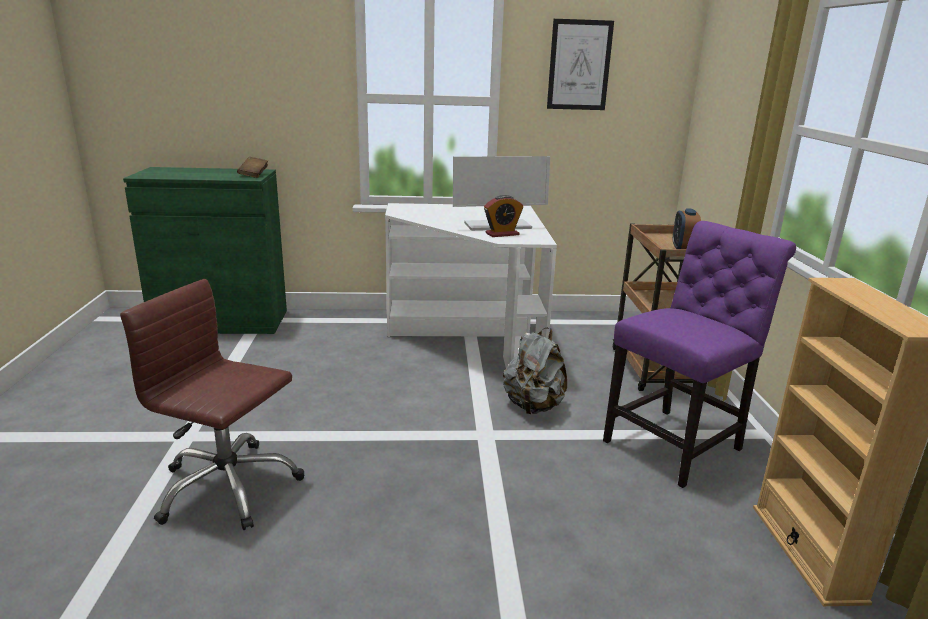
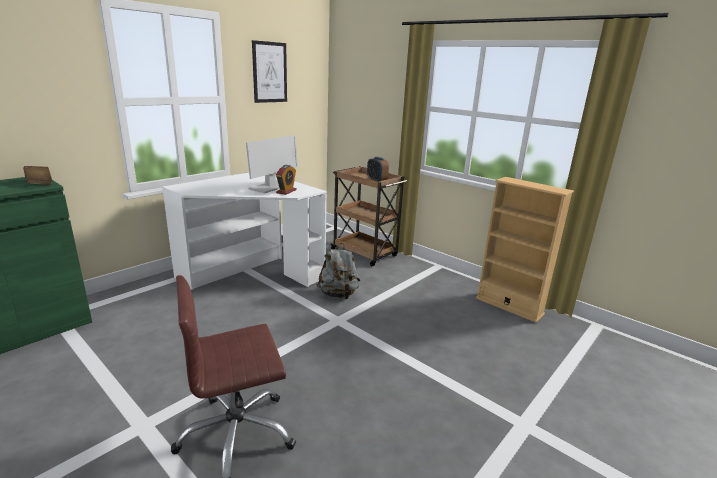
camera: 45 degrees left, 0 degrees up
purple chair [603,221,796,488] -> none

